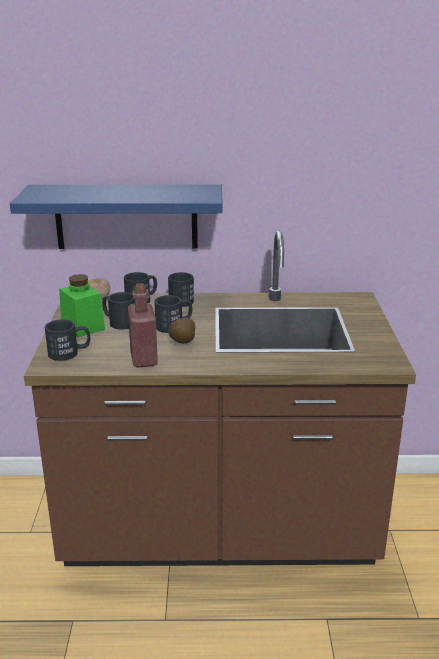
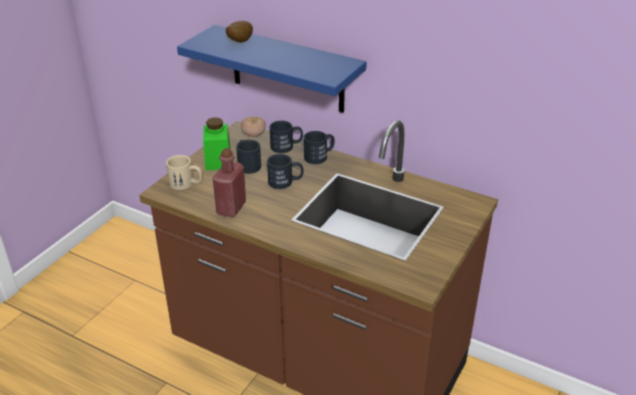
camera: 30 degrees right, 10 degrees up
black mug [45,319,90,361] -> beige mug [166,155,203,190]
potato [168,318,195,344] -> potato moved to [226,21,253,42]

